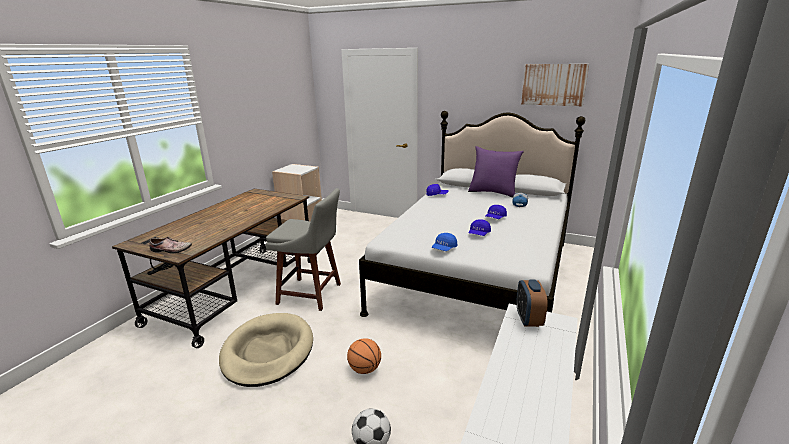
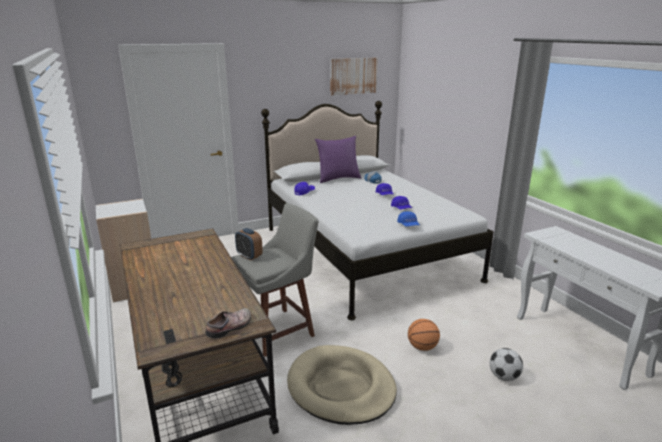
camera: 50 degrees left, 0 degrees up
alarm clock [516,280,548,327] -> alarm clock moved to [235,228,263,261]

